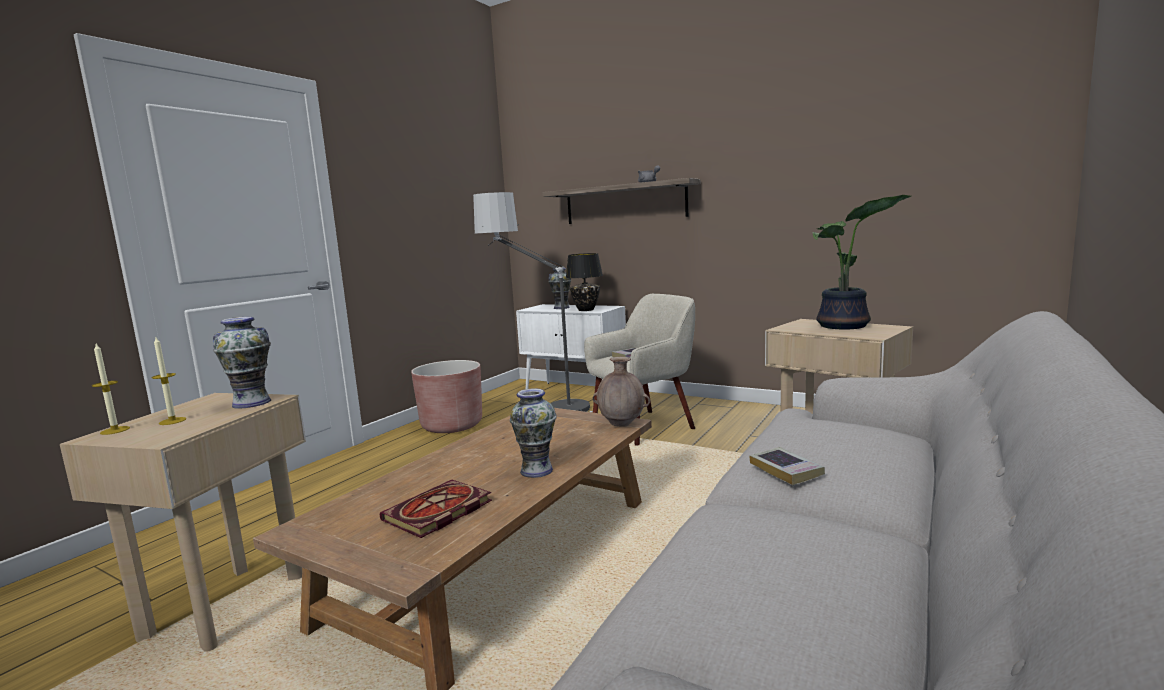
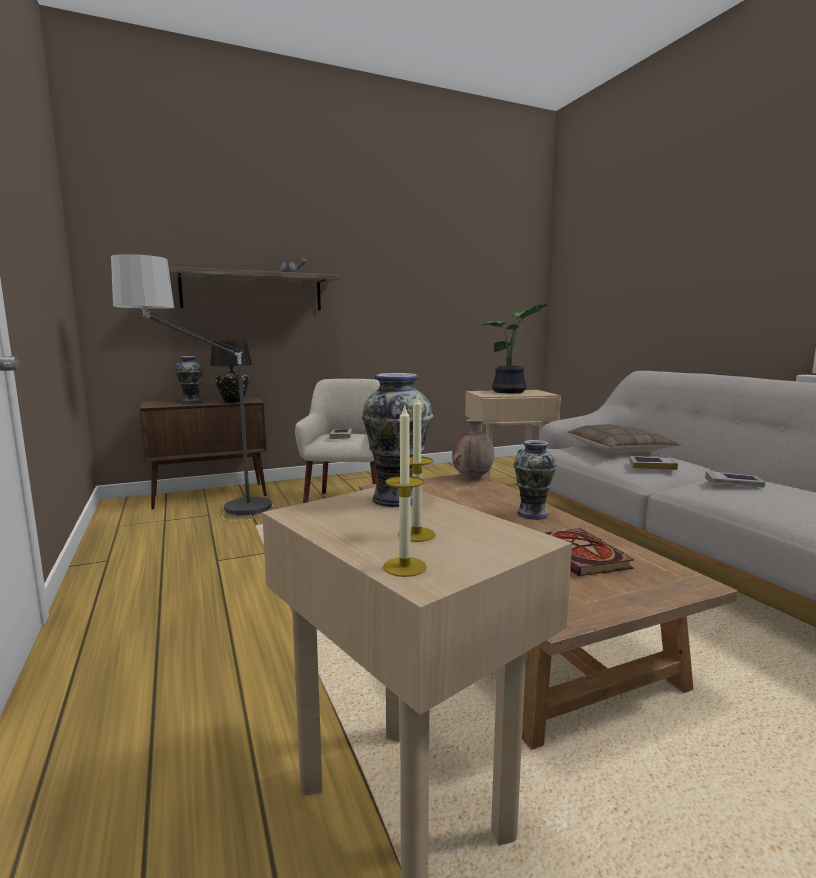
camera: 55 degrees left, 0 degrees up
brown planter [411,360,482,433] -> none
white cabinet [516,304,626,389] -> brown cabinet [139,397,267,510]
none -> pillow [567,424,681,453]
none -> book [705,471,765,487]

